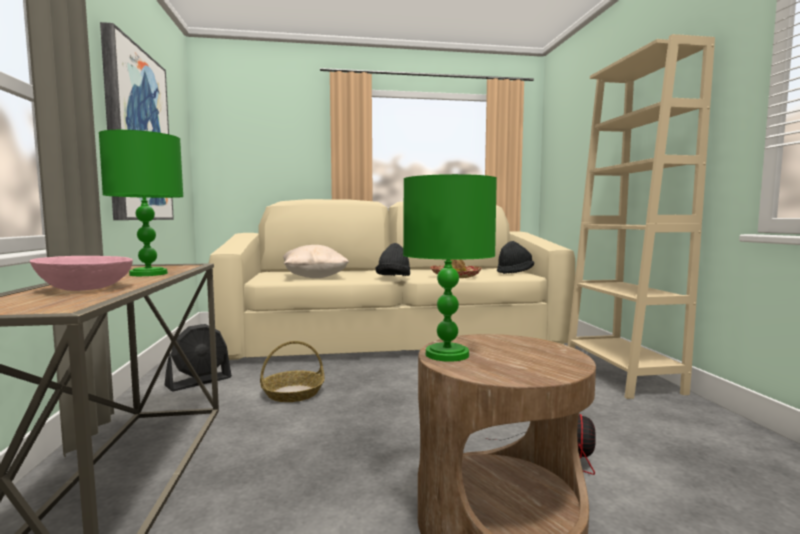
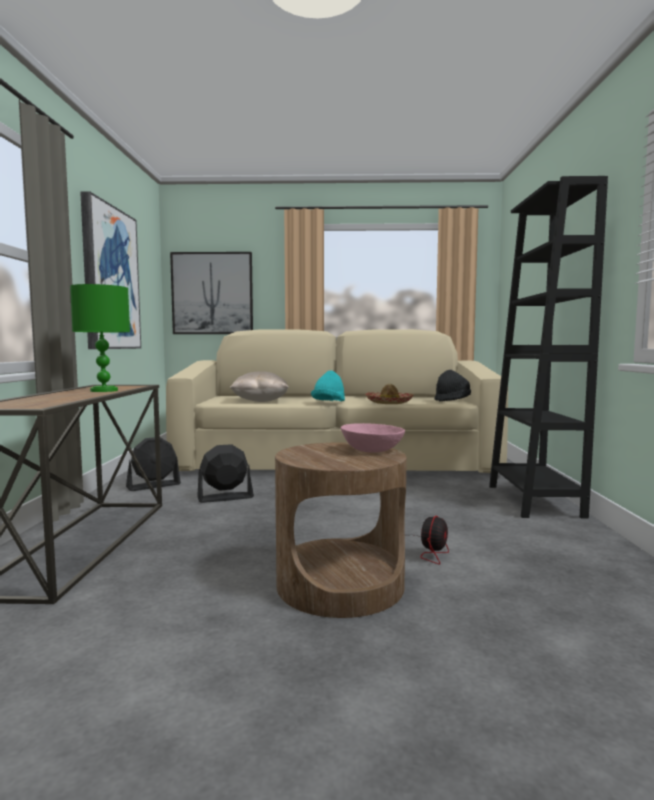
camera: 10 degrees right, 0 degrees up
pink bowl [30,256,133,291] -> pink bowl moved to [340,423,405,453]
basket [260,341,324,402] -> black fan [197,444,254,503]
black hat [375,243,410,276] -> turquoise hat [311,370,345,401]
green table lamp [403,174,497,362] -> none
beige bookcase [568,34,715,399] -> black bookcase [489,176,608,519]
none -> picture [170,252,253,334]

